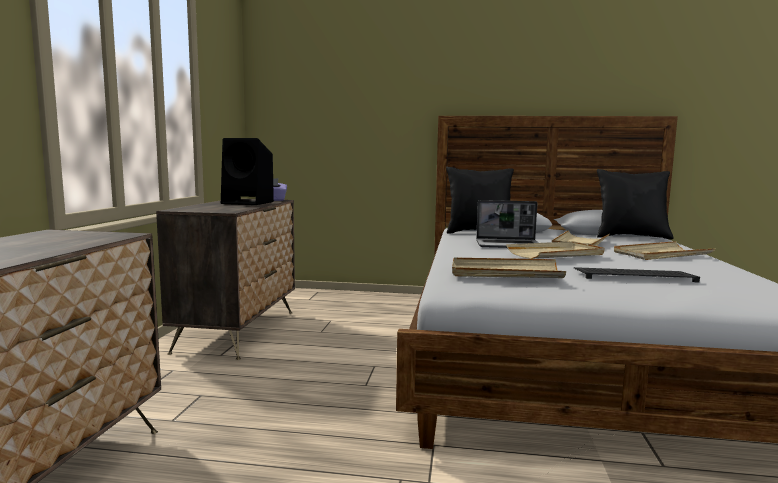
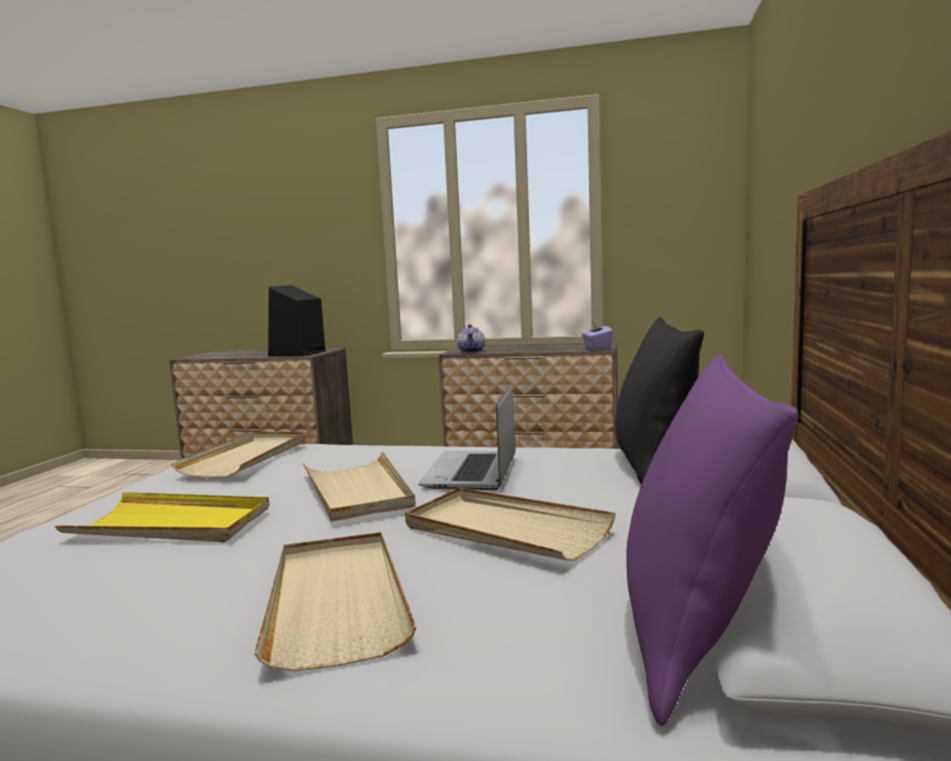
camera: 95 degrees right, 0 degrees up
black speaker [221,138,274,205] -> black speaker moved to [268,285,325,357]
keyboard [574,267,700,283] -> yellow tray [55,492,270,542]
black pillow [597,169,673,240] -> purple pillow [626,354,798,726]
none -> teapot [457,324,485,353]

